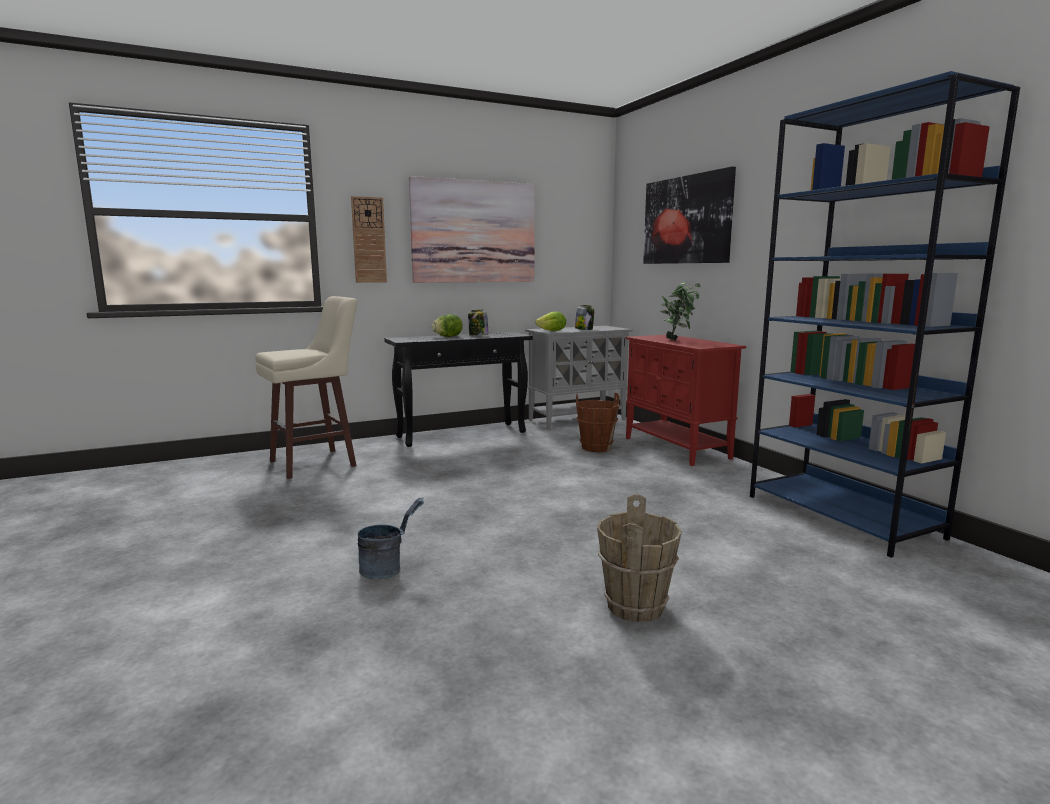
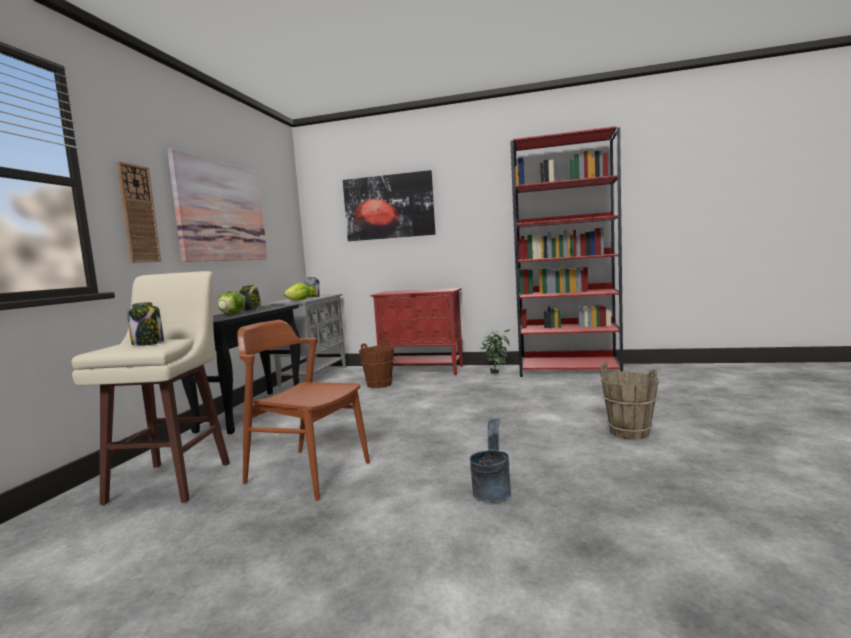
camera: 50 degrees left, 5 degrees down
potted plant [660,282,701,340] -> potted plant moved to [480,330,510,374]
blue bookcase [750,71,1020,558] -> red bookcase [510,126,623,377]
none -> jar [127,302,164,346]
none -> brown chair [237,320,370,501]

